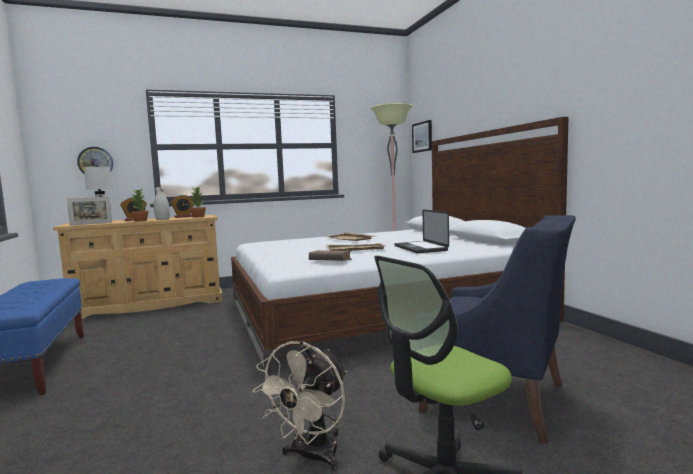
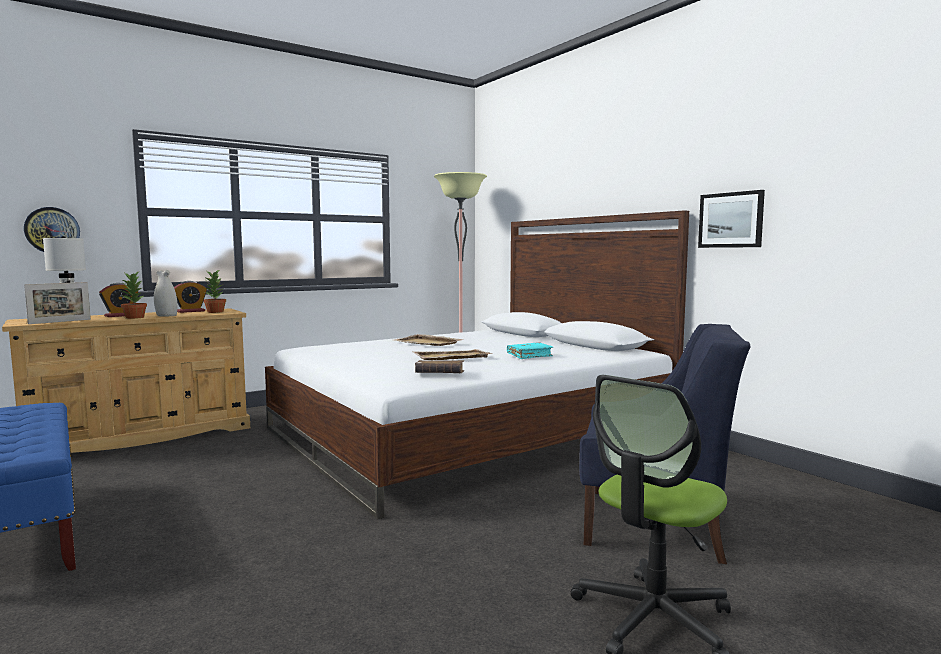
camera: 15 degrees left, 0 degrees up
beige fan [253,341,347,471] -> none
laptop [394,209,449,253] -> turquoise book [507,342,553,359]
picture [412,120,432,153] -> picture moved to [698,190,765,248]

